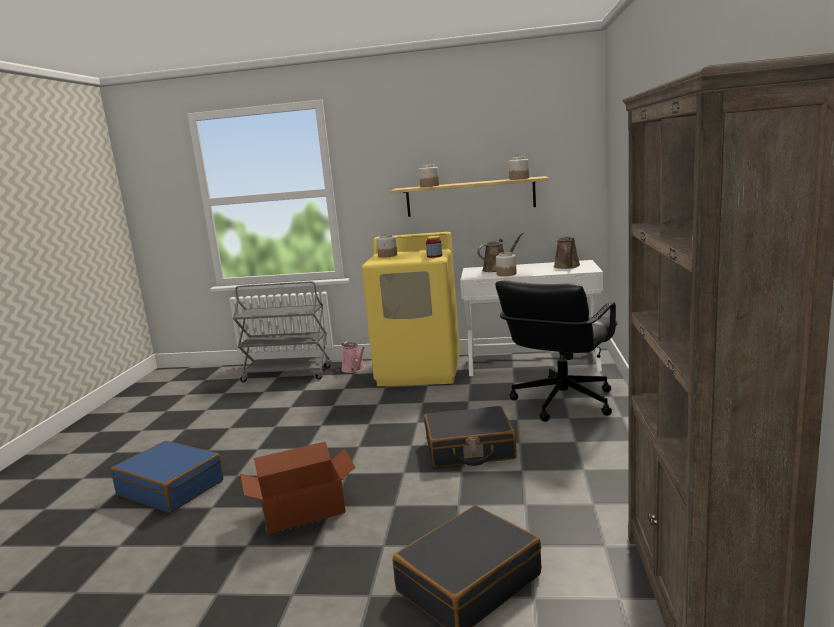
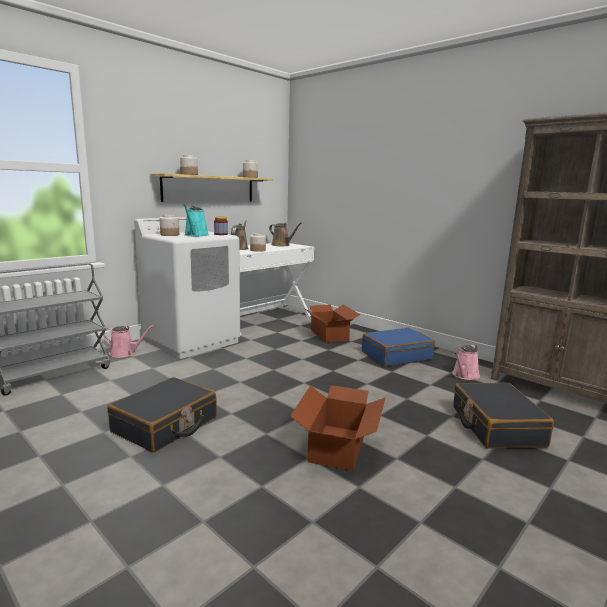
camera: 55 degrees left, 0 degrees up
blue suitcase [110,441,223,513] -> blue suitcase moved to [362,328,435,367]
yellow washing machine [362,232,460,386] -> white washing machine [134,217,240,359]
black suitcase [424,406,517,467] -> black suitcase moved to [107,377,217,453]
black office chair [495,281,618,422] -> cardboard box [302,304,360,343]
none -> turquoise watering can [183,204,209,237]
none -> pink watering can [452,345,480,380]

